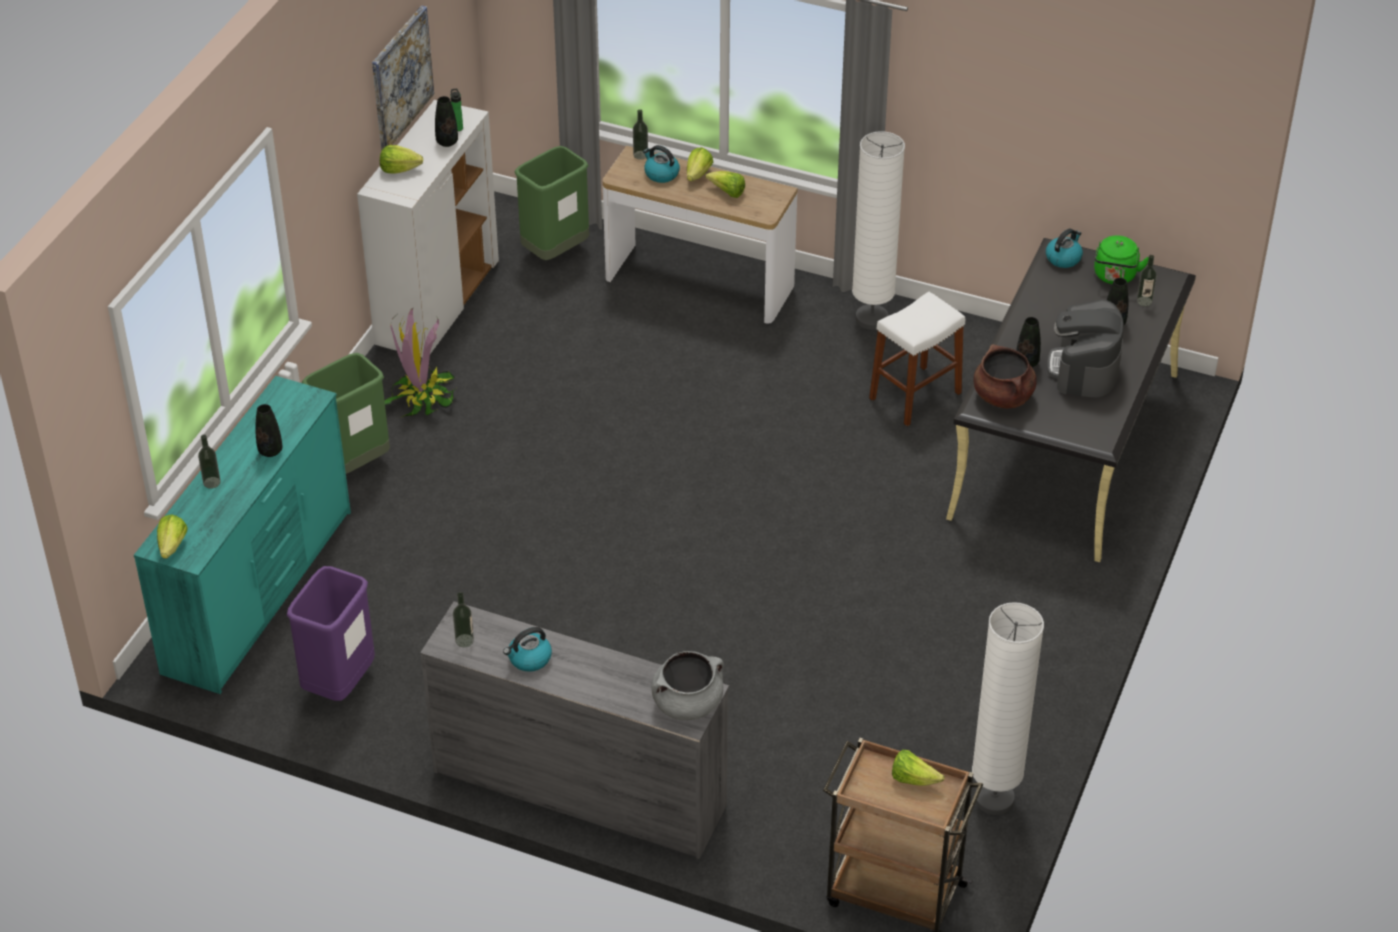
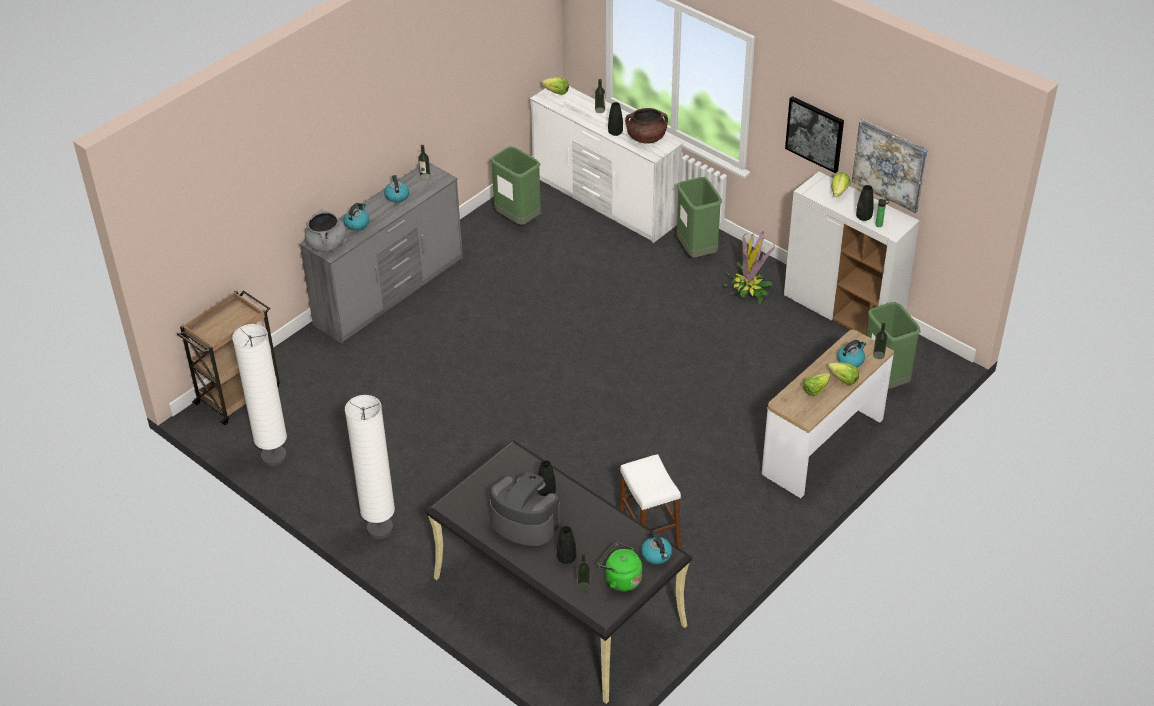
camera: 110 degrees right, 0 degrees up
turquoise dresser [134,376,351,694] -> white dresser [530,86,682,243]
purple trash can [287,566,375,701] -> green trash can [490,146,541,225]
white floor lamp [852,131,905,330] -> white floor lamp moved to [345,395,395,539]
lettuce [892,750,945,786] -> none
brown cooking pot [974,344,1037,409] -> brown cooking pot moved to [625,108,668,144]
none -> kettle [344,203,369,231]
none -> picture [785,96,844,173]

